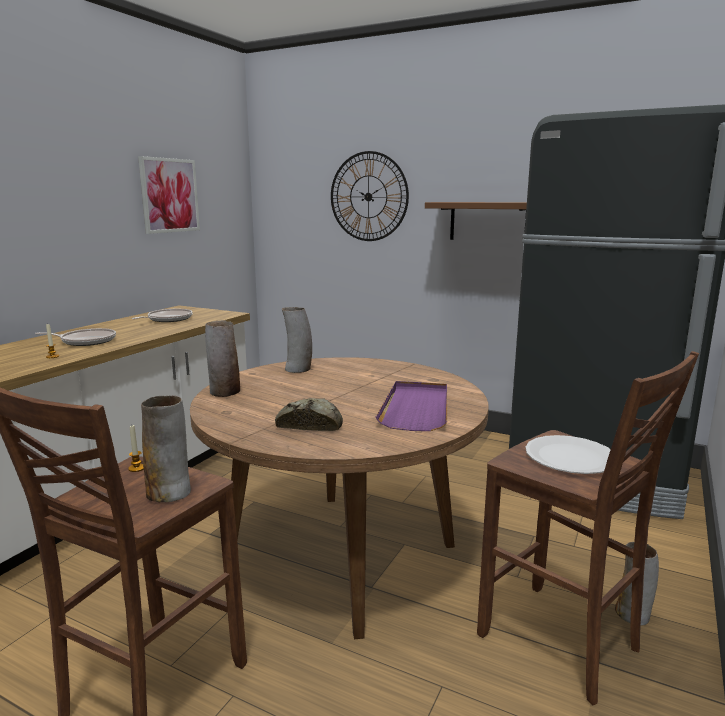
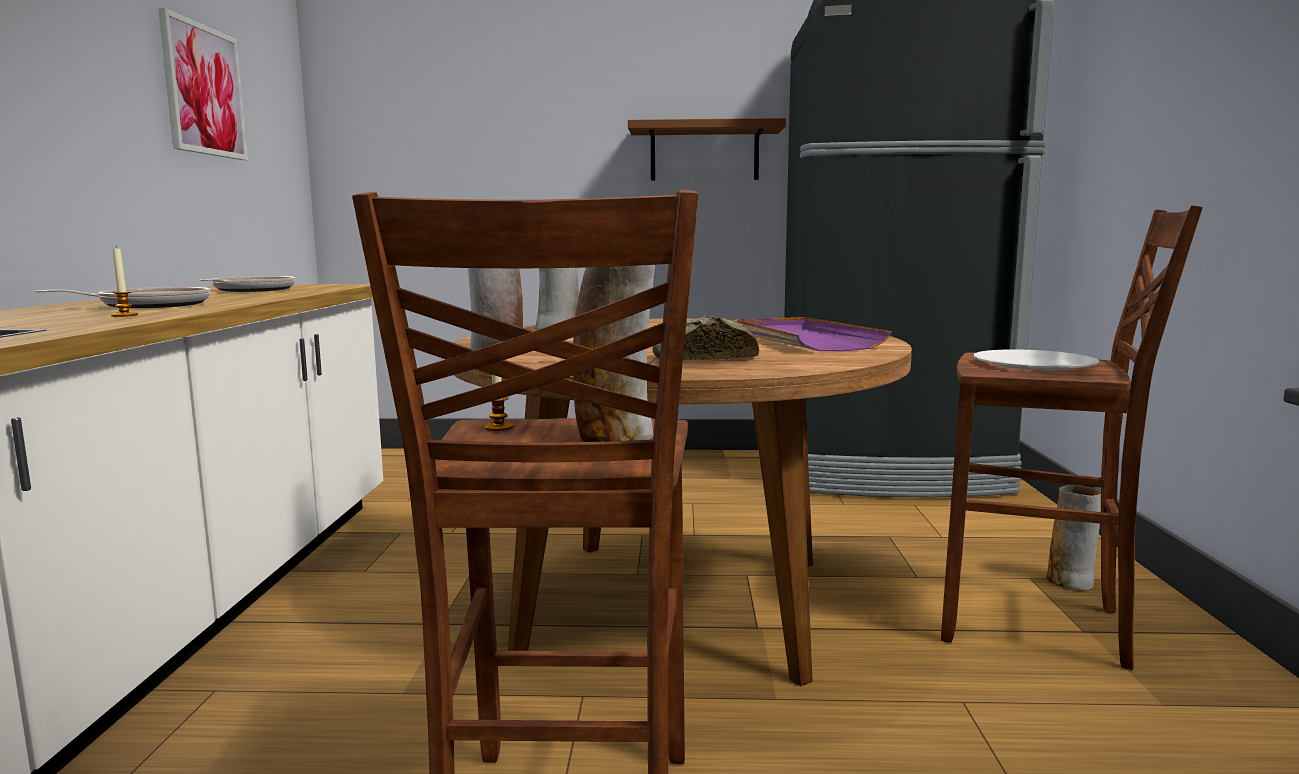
camera: 25 degrees left, 5 degrees down
wall clock [331,151,409,241] -> none

